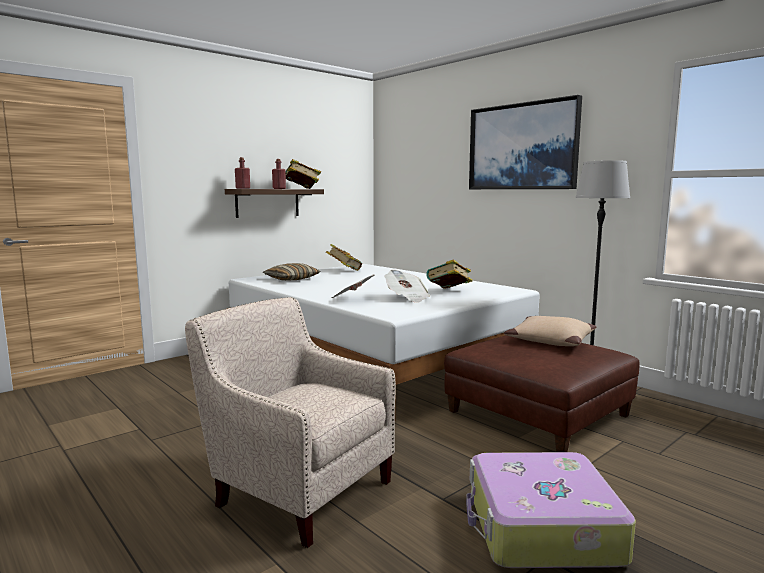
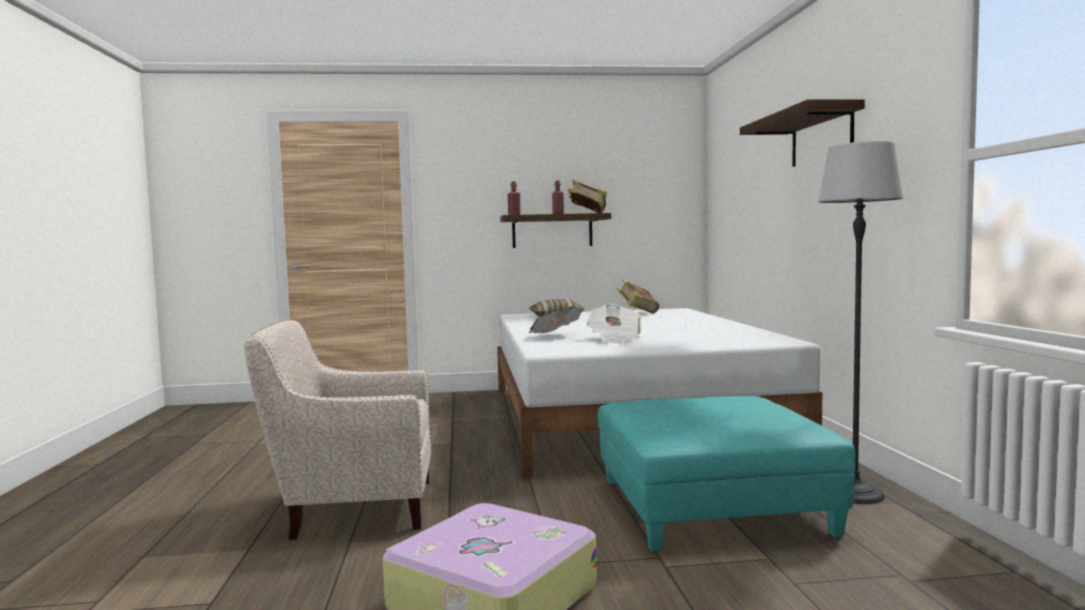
camera: 35 degrees right, 5 degrees down
beige armchair [185,297,396,548] -> beige armchair turned 75 degrees counterclockwise [244,320,431,540]
book [426,259,473,288] -> none
brown ottoman [444,335,639,452] -> turquoise ottoman [598,396,855,551]
picture [469,95,582,189] -> shelf [740,99,865,167]
beige pillow [504,316,597,346] -> none

